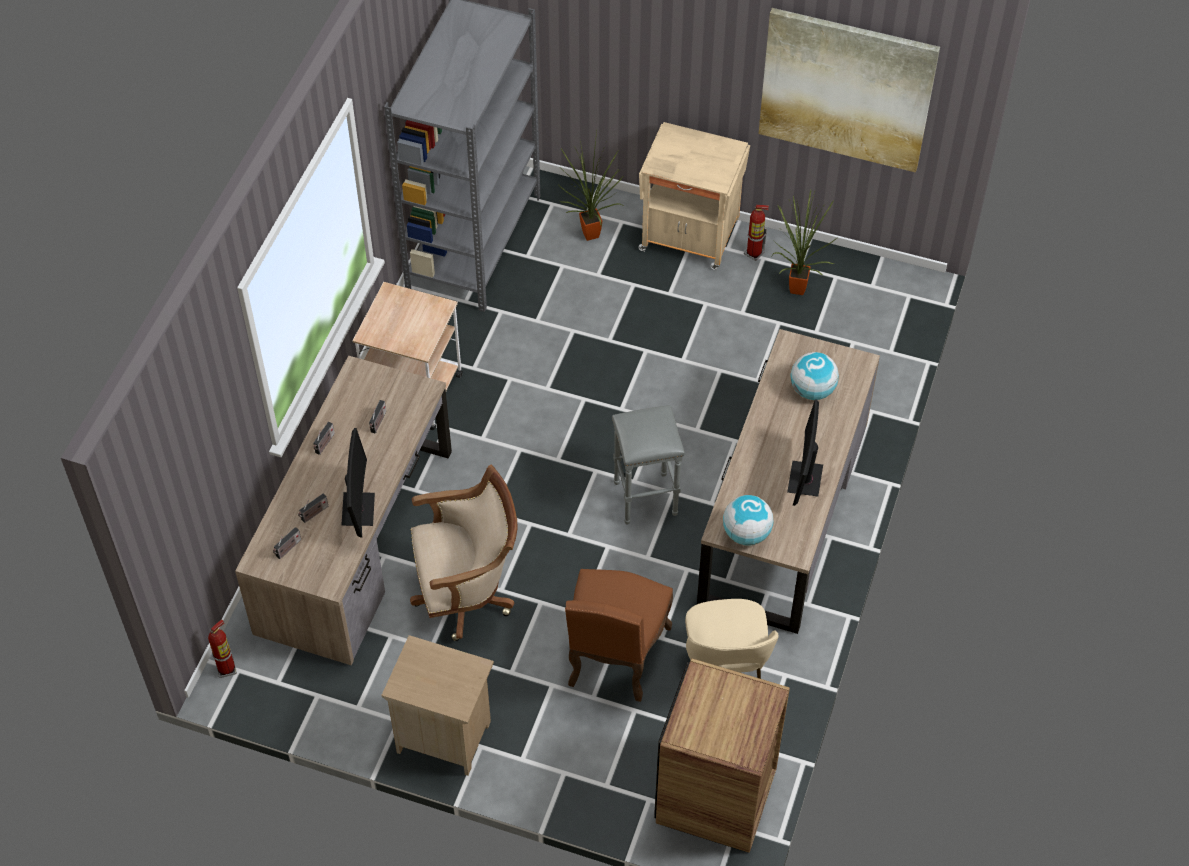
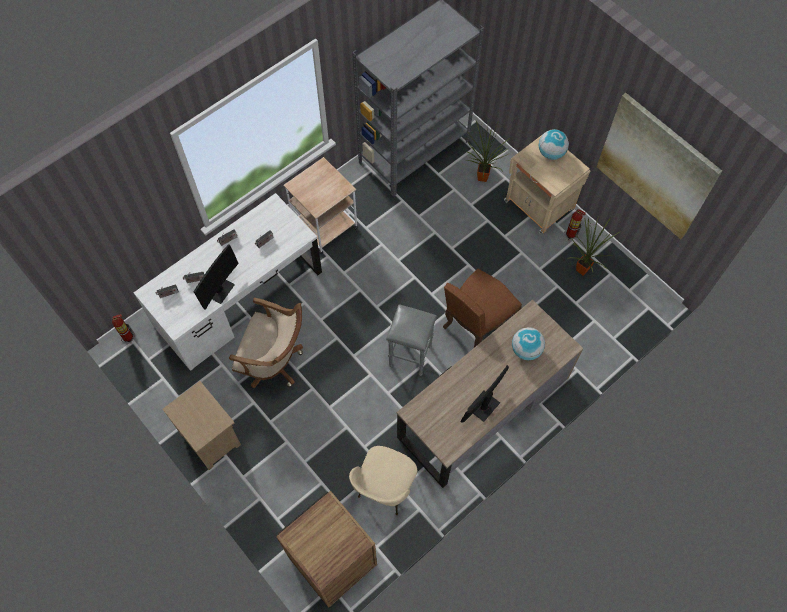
camera: 30 degrees right, 10 degrees up
brown desk [235,355,452,665] -> white desk [134,193,322,371]
brown chair [565,569,673,702] -> brown chair moved to [443,269,522,348]
globe [723,495,774,545] -> globe moved to [538,129,569,160]

